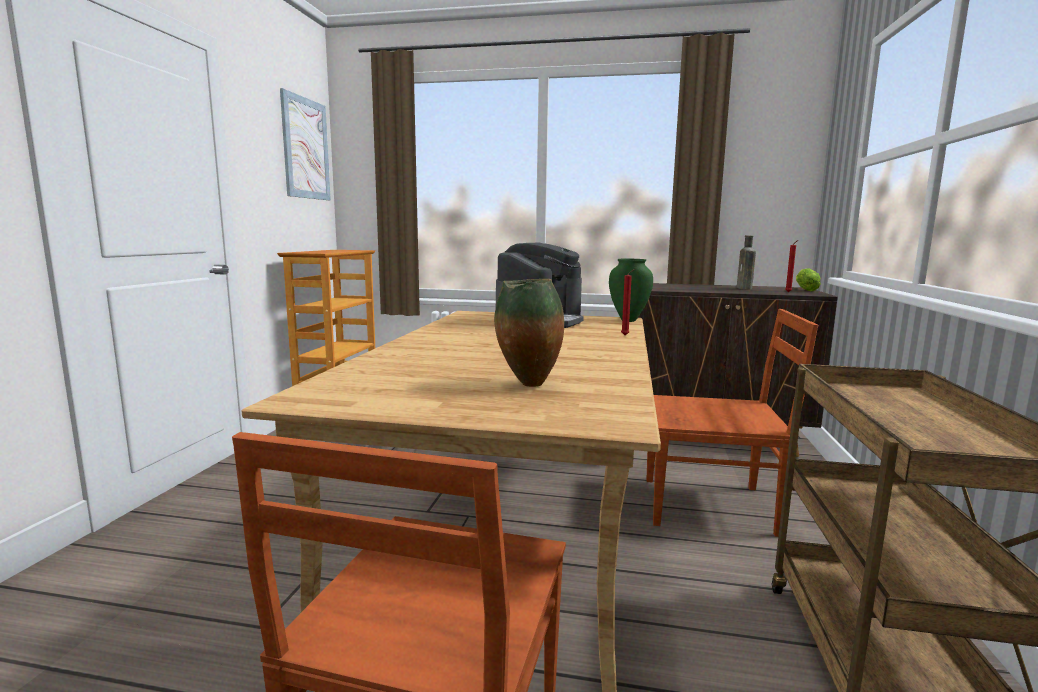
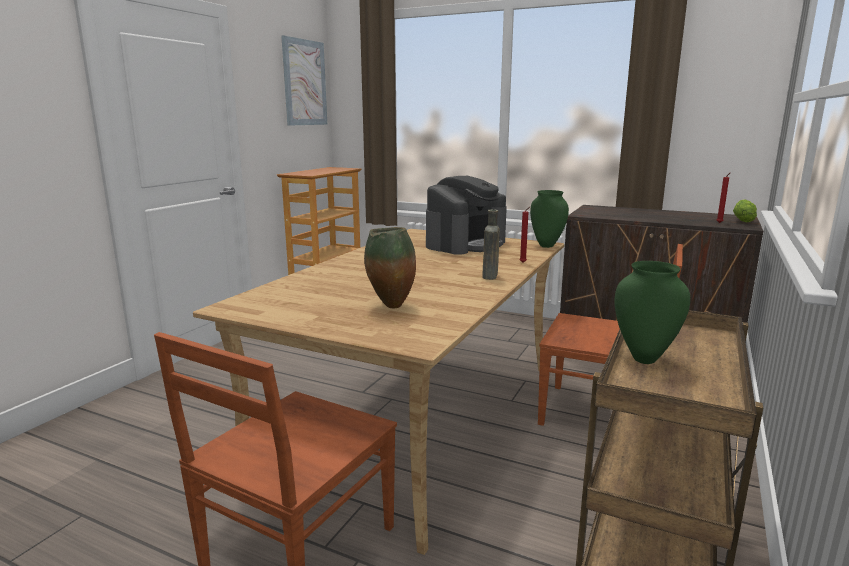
camera: 15 degrees right, 5 degrees up
brown bottle [737,235,756,290] -> brown bottle moved to [482,209,500,280]
none -> green vase [614,261,690,364]

